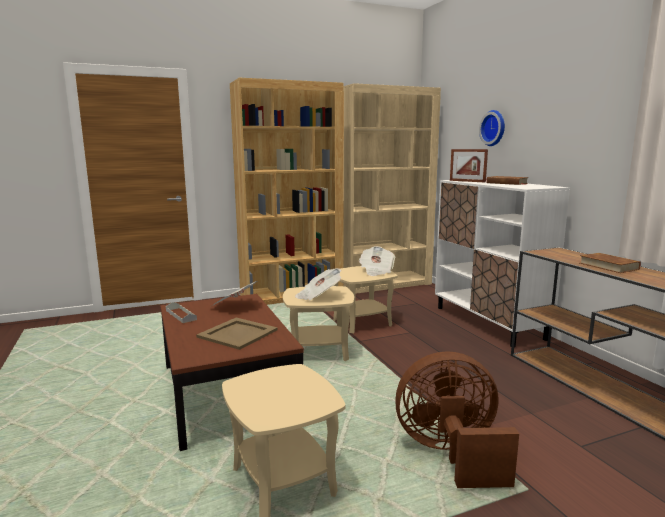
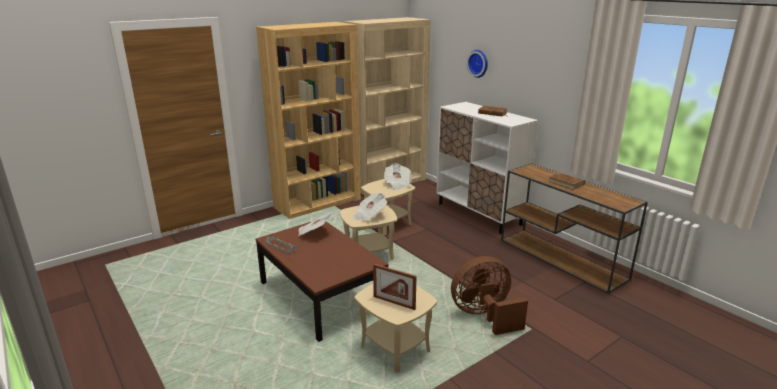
camera: 15 degrees left, 10 degrees up
beige tray [196,318,278,350] -> none
picture frame [450,149,488,183] -> picture frame moved to [373,264,417,310]

